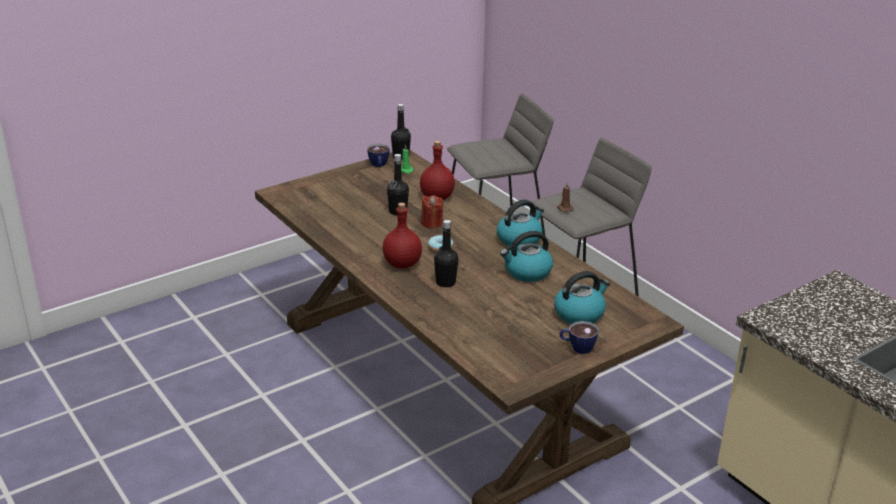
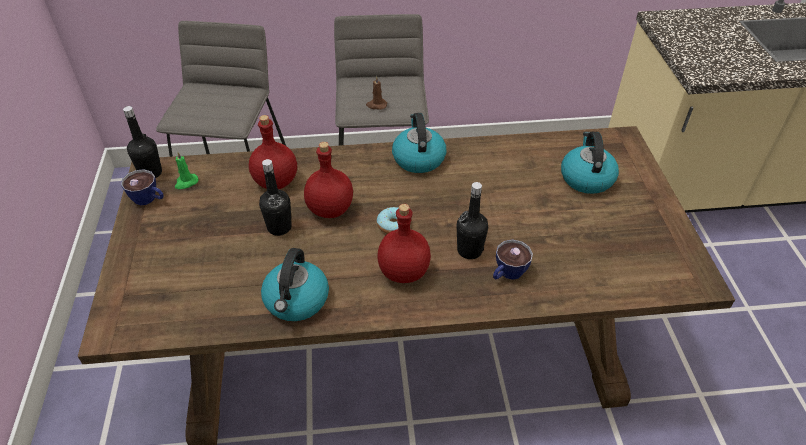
camera: 60 degrees left, 15 degrees up
red candle [421,195,443,229] -> red bottle [304,142,353,218]
kettle [500,231,553,282] -> kettle moved to [261,248,329,321]
cup [559,321,599,354] -> cup moved to [493,240,533,280]

